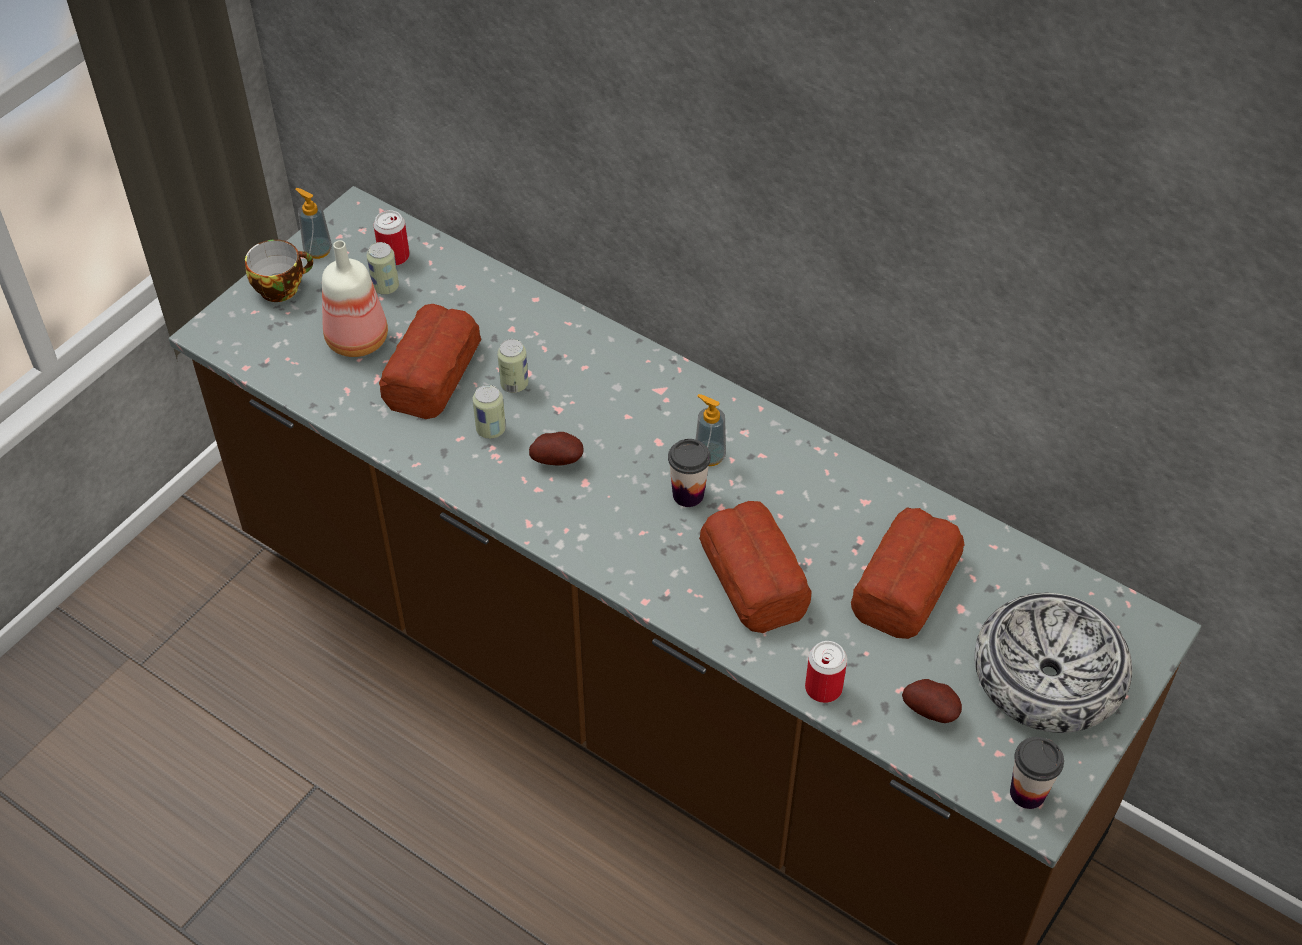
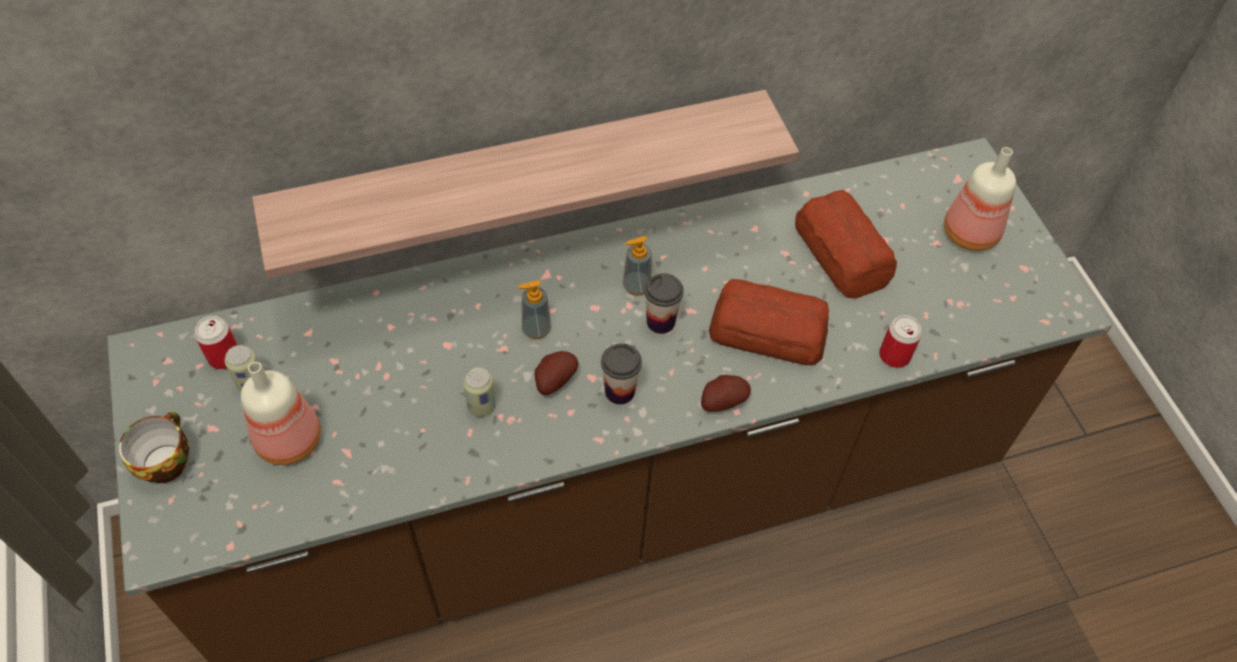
camera: 55 degrees left, 5 degrees up
soap dispenser [295,188,332,259] -> soap dispenser moved to [518,280,551,339]
bread [379,304,481,419] -> none
can [497,339,528,393] -> none
potato [902,679,962,723] -> potato moved to [701,375,751,412]
bowl [974,593,1132,733] -> bottle [944,147,1016,251]
cup [1010,737,1064,809] -> cup moved to [601,343,642,405]
none -> shelf [252,90,799,278]

